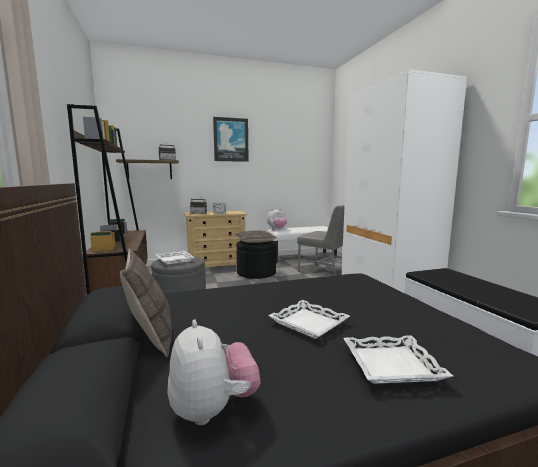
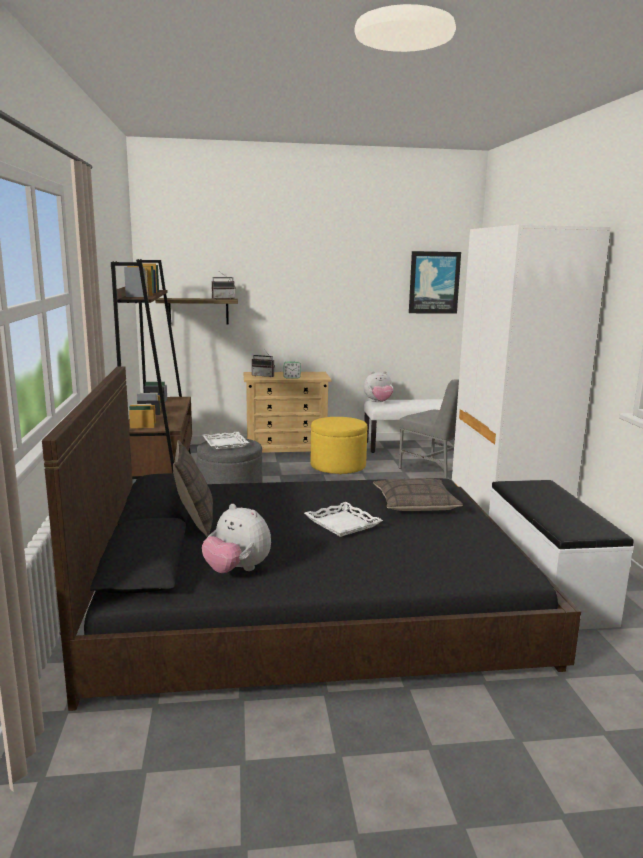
camera: 10 degrees right, 5 degrees up
plush toy [168,319,261,425] -> plush toy turned 135 degrees clockwise [202,504,271,573]
picture [213,117,249,162] -> picture moved to [409,251,461,314]
pillow [235,230,277,243] -> pillow moved to [373,478,463,511]
black ottoman [236,241,276,279] -> yellow ottoman [311,417,368,474]
white tray [343,335,453,384] -> none

